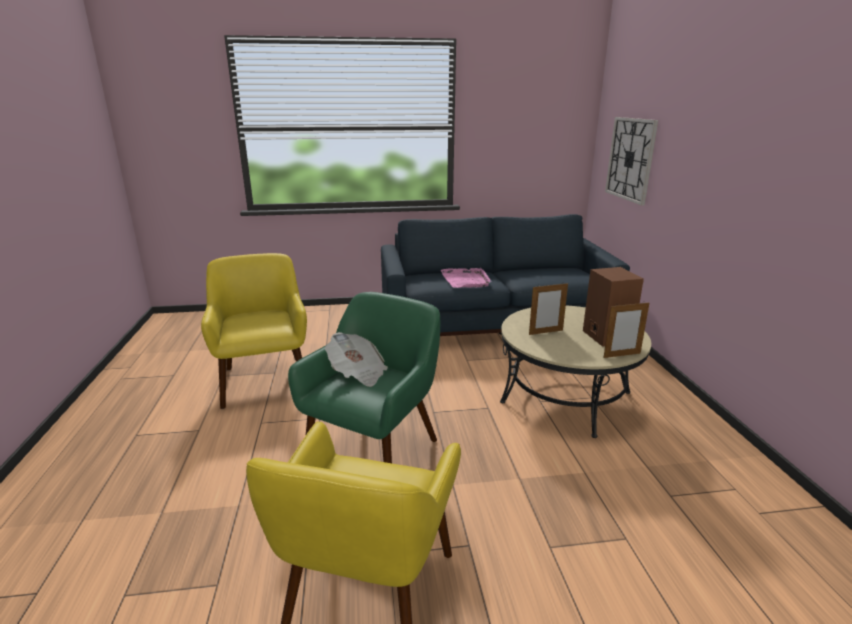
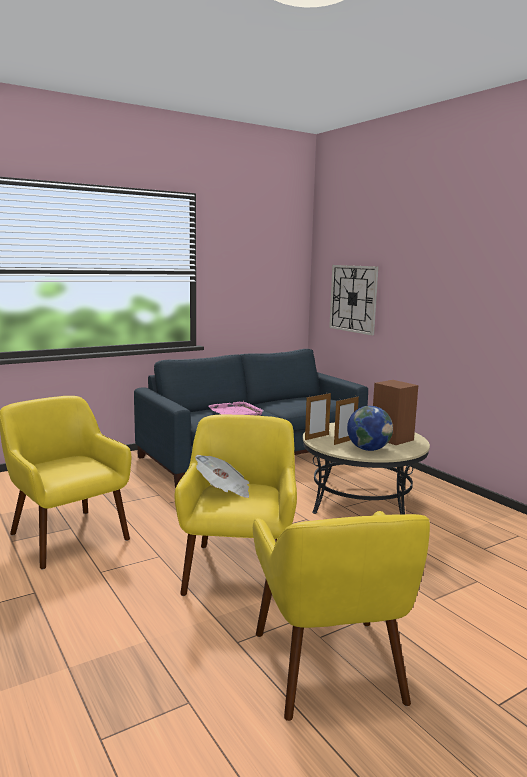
camera: 25 degrees left, 10 degrees down
green armchair [288,292,440,463] -> yellow armchair [175,414,297,596]
picture frame [603,301,649,358] -> picture frame moved to [305,392,331,440]
none -> globe [347,406,393,451]

